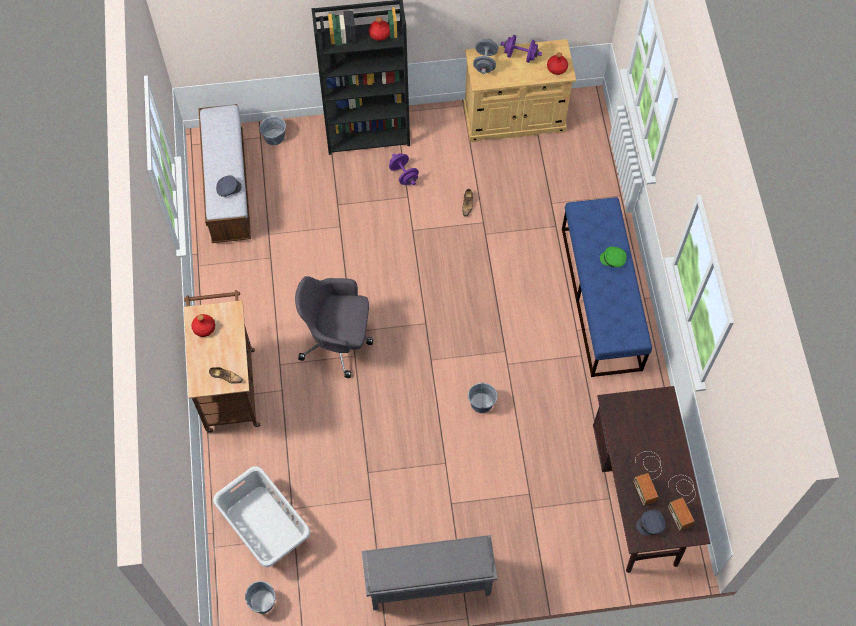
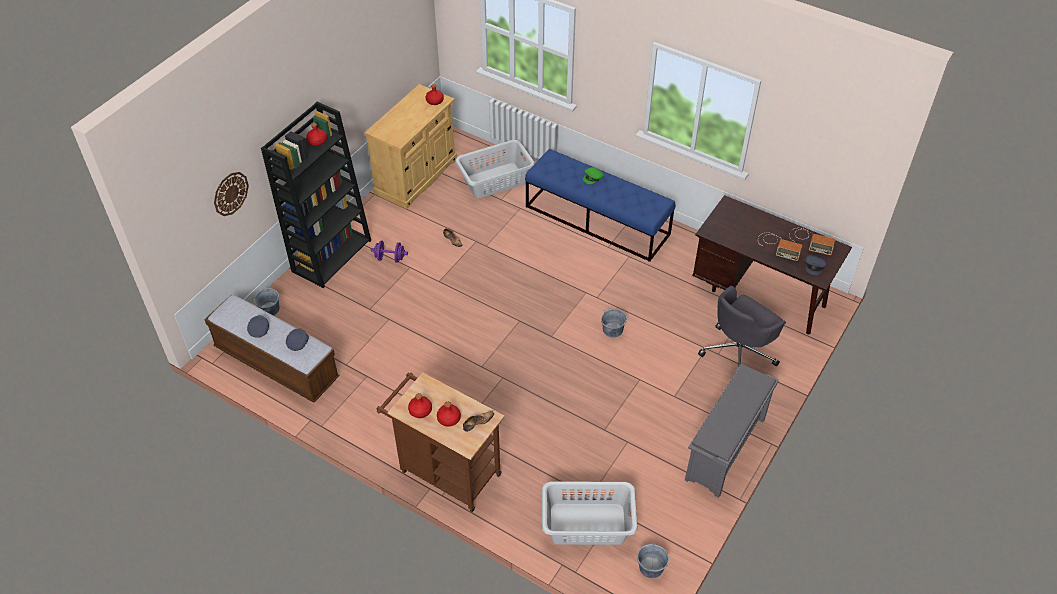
camera: 50 degrees left, 15 degrees down
grey office chair [295,276,373,378] -> grey office chair moved to [698,286,786,367]
grey dumbbell [473,38,498,74] -> none
purple dumbbell [501,35,542,63] -> none
none -> wall clock [214,172,249,216]
none -> grey cap [247,315,269,338]
none -> red bottle [437,402,461,427]
none -> grey laundry basket [455,140,534,198]

